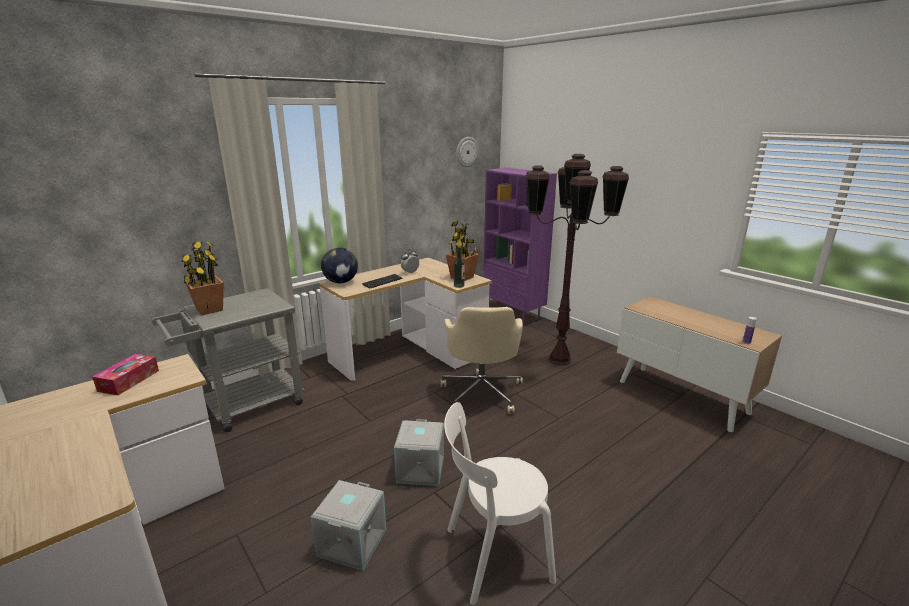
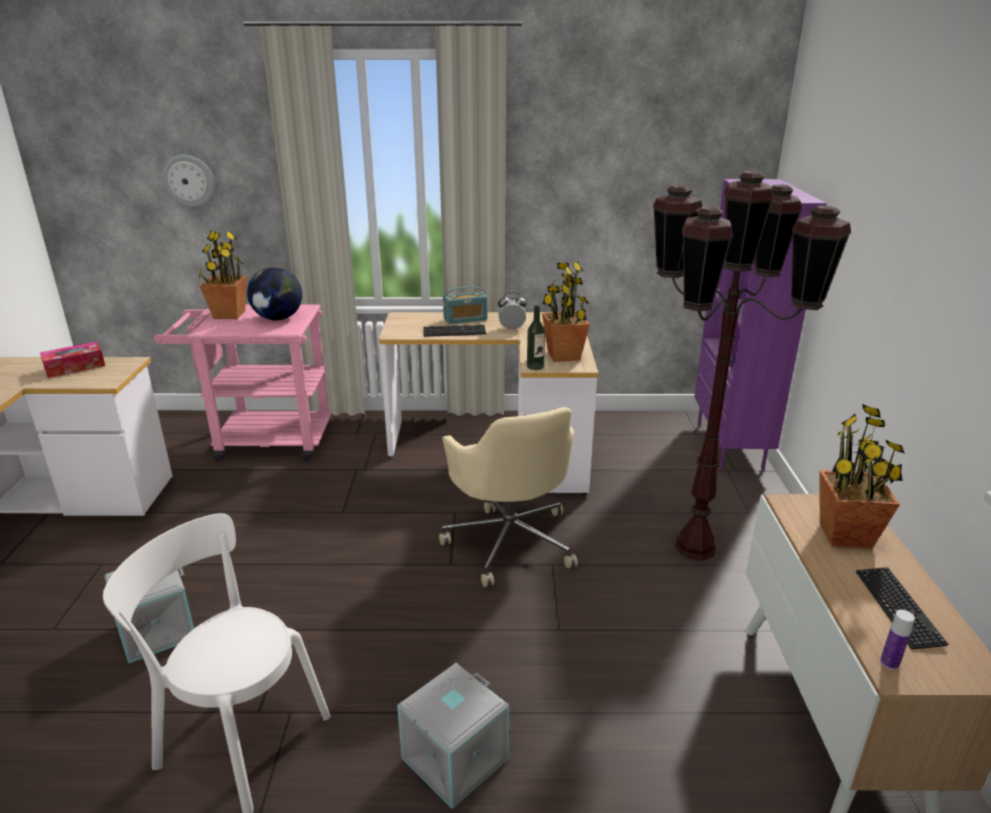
camera: 40 degrees right, 5 degrees up
grey cart [152,288,305,432] -> pink cart [154,305,332,461]
globe [321,247,358,283] -> globe moved to [247,267,302,320]
grey storage box [394,419,444,486] -> grey storage box moved to [397,663,509,809]
beige office chair [440,307,523,414] -> beige office chair turned 60 degrees counterclockwise [439,407,578,587]
wall clock [456,137,479,167] -> wall clock moved to [162,155,215,207]
none -> radio [443,286,487,324]
none -> potted plant [819,404,905,549]
none -> keyboard [856,567,948,649]

